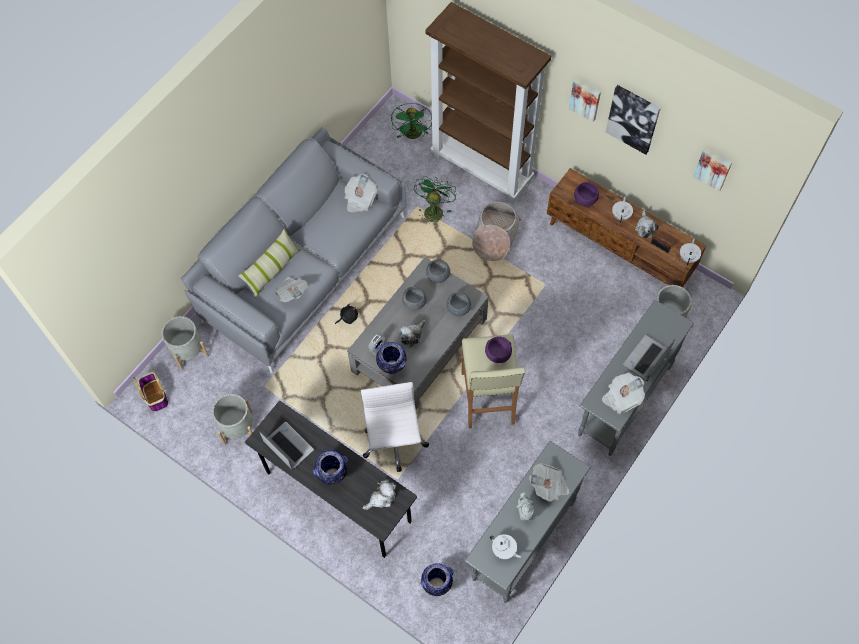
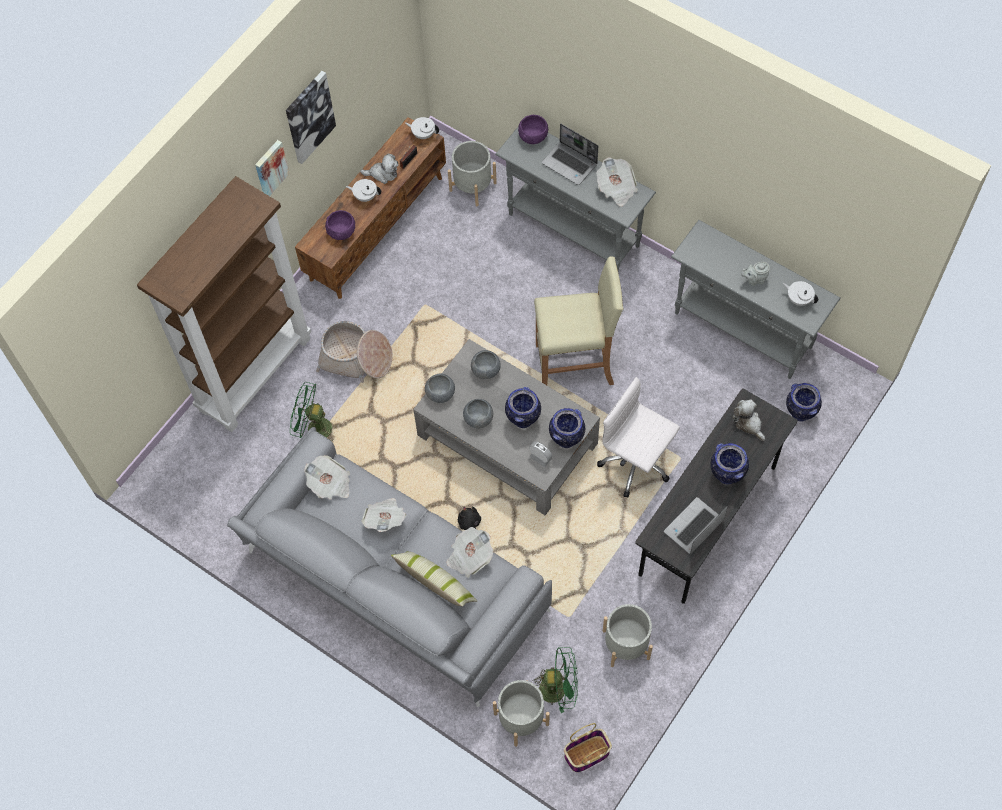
camera: 90 degrees left, 0 degrees up
white office chair [361,382,429,472] -> white office chair turned 45 degrees clockwise [597,377,680,498]
green fan [391,103,432,139] -> green fan moved to [531,647,578,713]
plush toy [399,320,425,348] -> vase [505,387,541,428]
purple bowl [485,336,512,363] -> purple bowl moved to [518,115,548,144]
white teapot [490,534,521,559] -> white teapot turned 90 degrees counterclockwise [783,281,818,306]
newspaper [529,463,569,502] -> newspaper moved to [362,498,406,532]
picture [693,148,732,192] -> none

